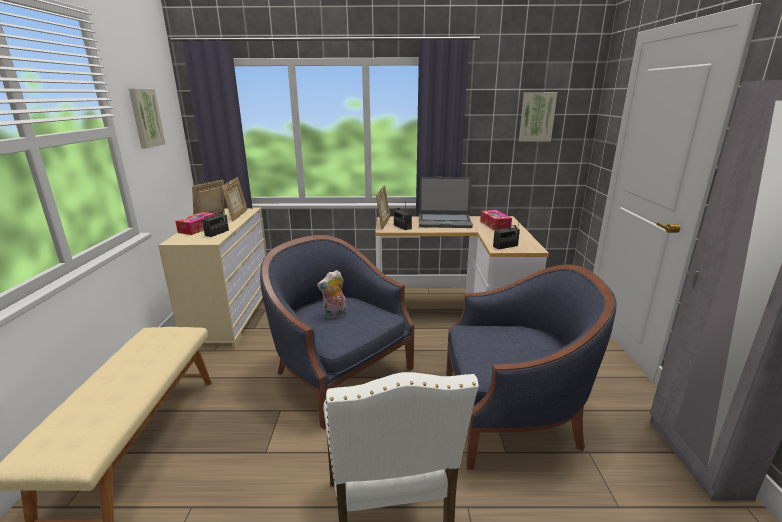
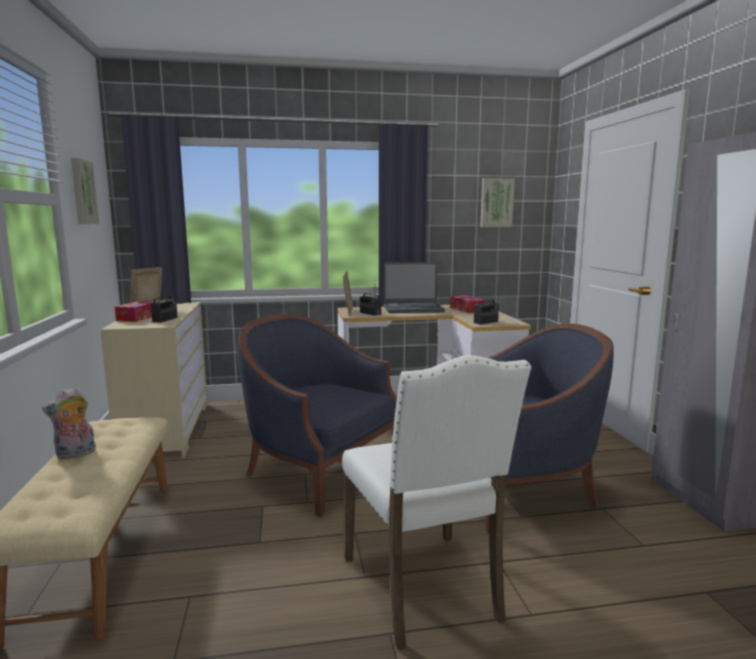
camera: 10 degrees left, 10 degrees down
picture frame [222,177,247,221] -> none
plush toy [317,270,347,319] -> plush toy moved to [42,387,96,459]

